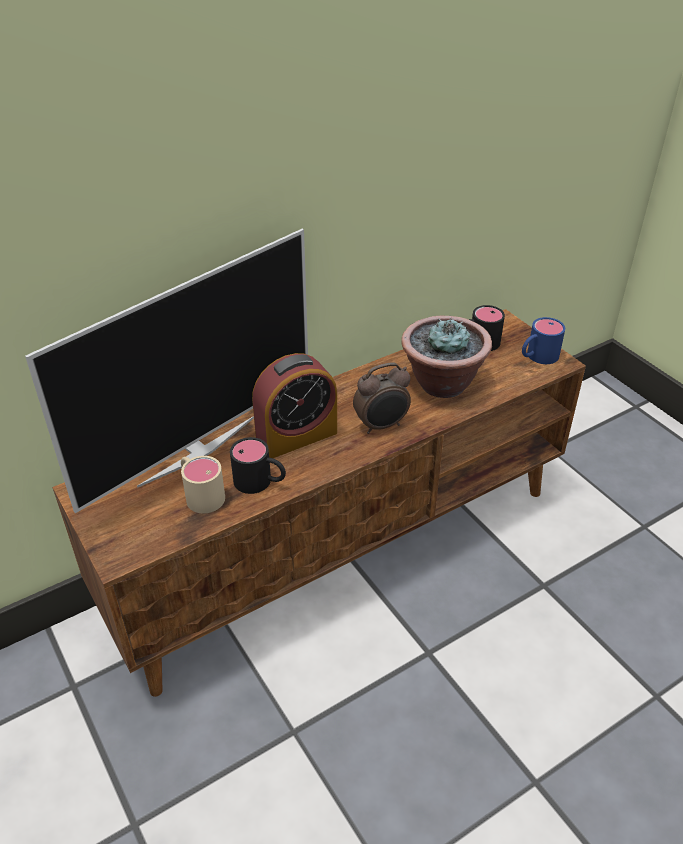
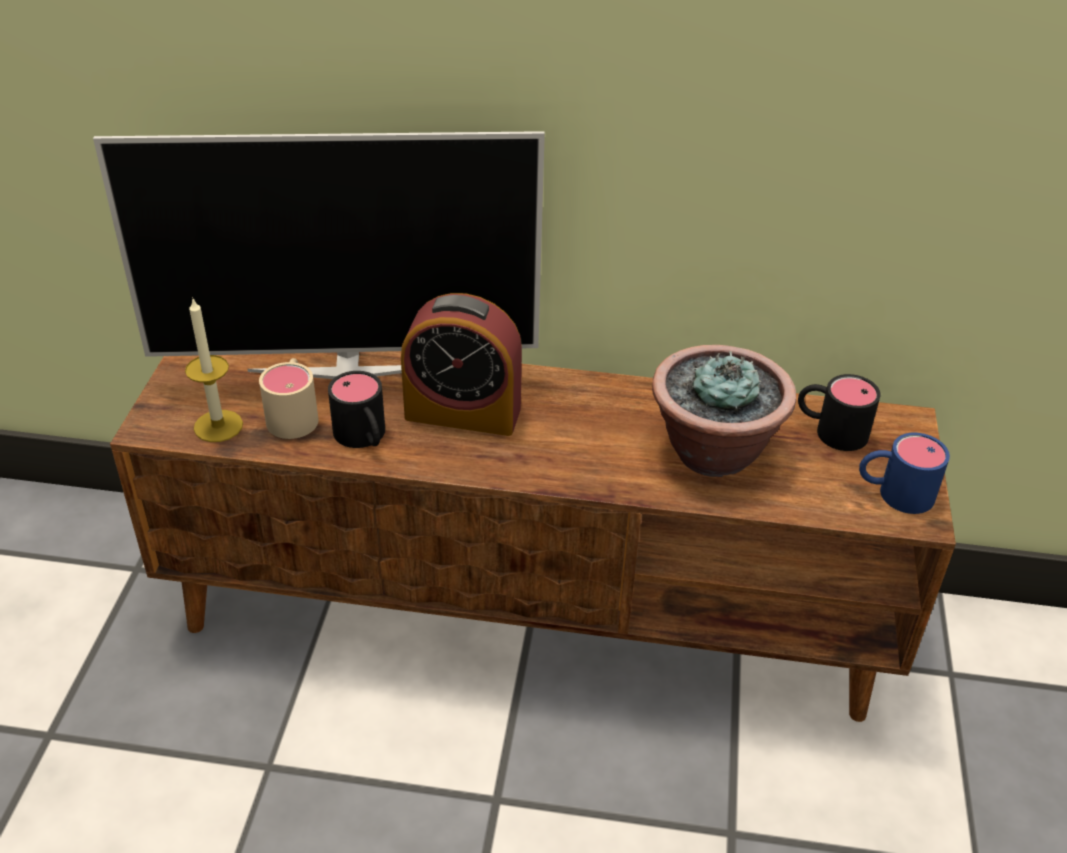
camera: 40 degrees right, 0 degrees up
alarm clock [353,363,411,434] -> none
none -> candle [185,297,243,442]

